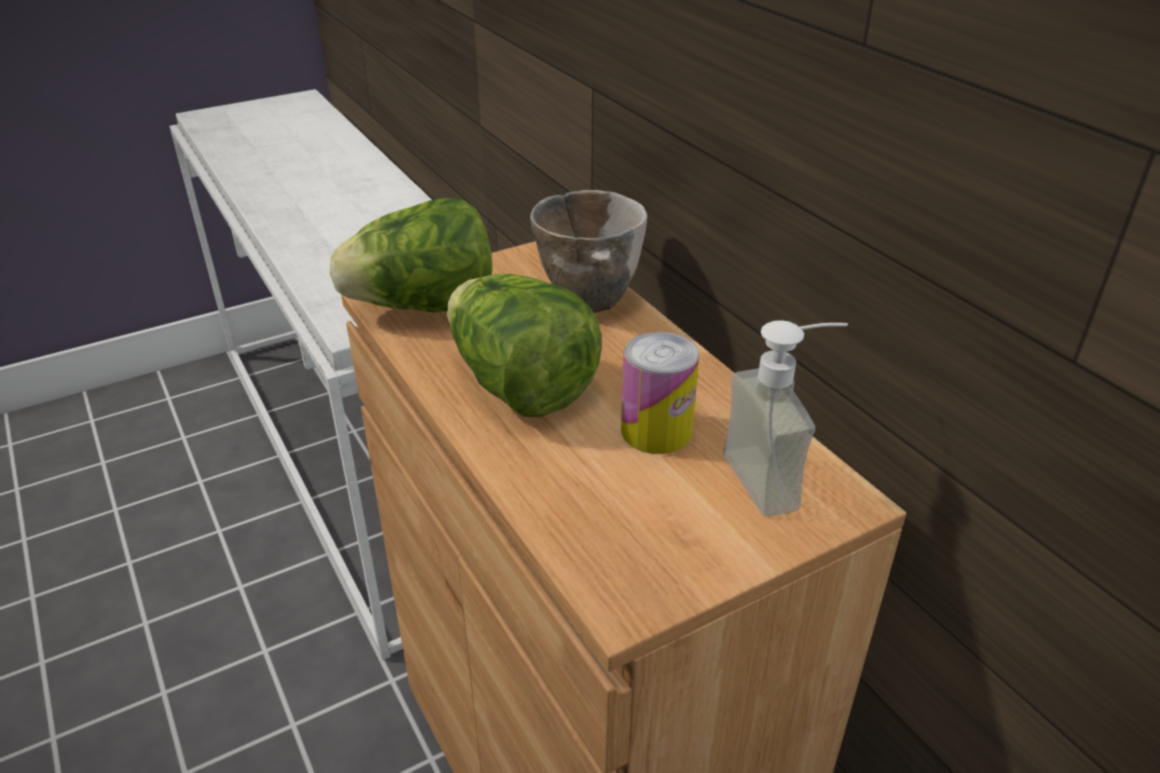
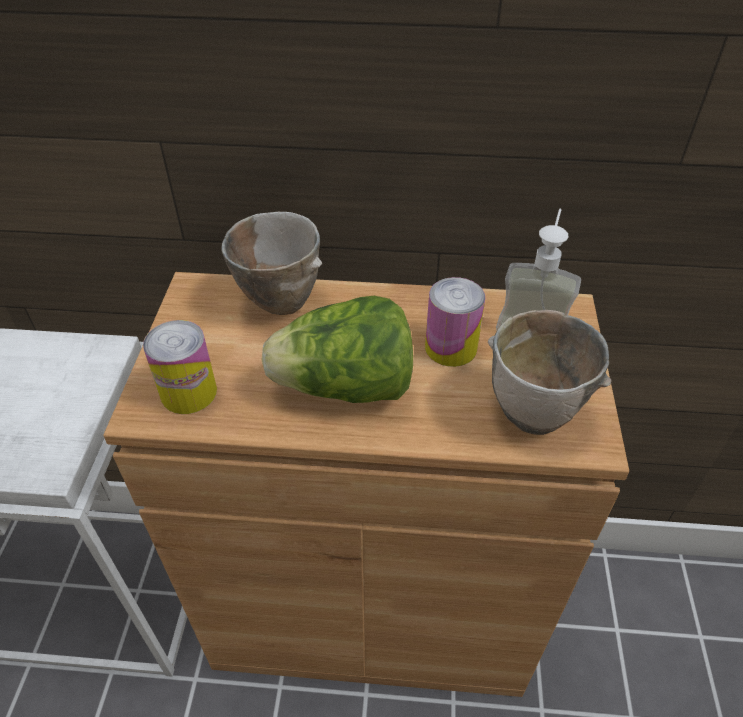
camera: 55 degrees left, 10 degrees up
lettuce [330,198,492,313] -> can [143,320,217,414]
none -> bowl [488,310,612,435]

